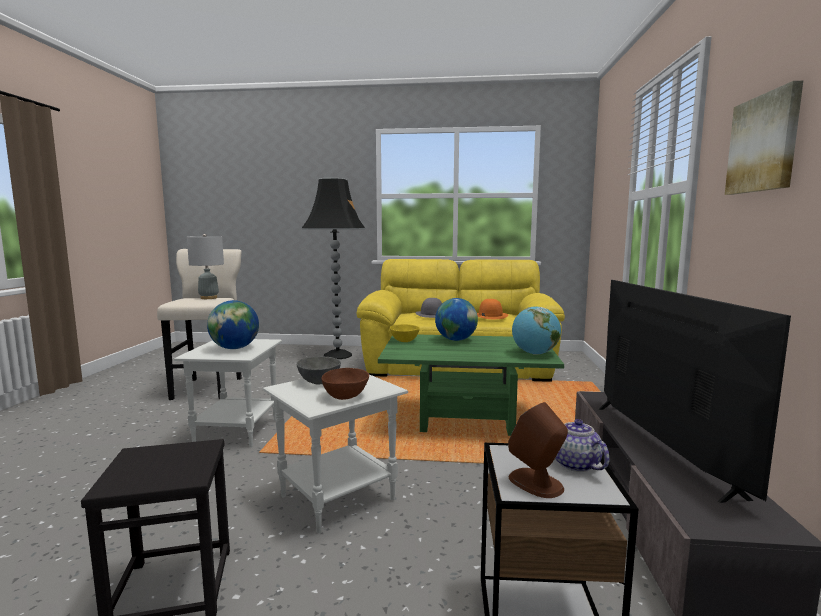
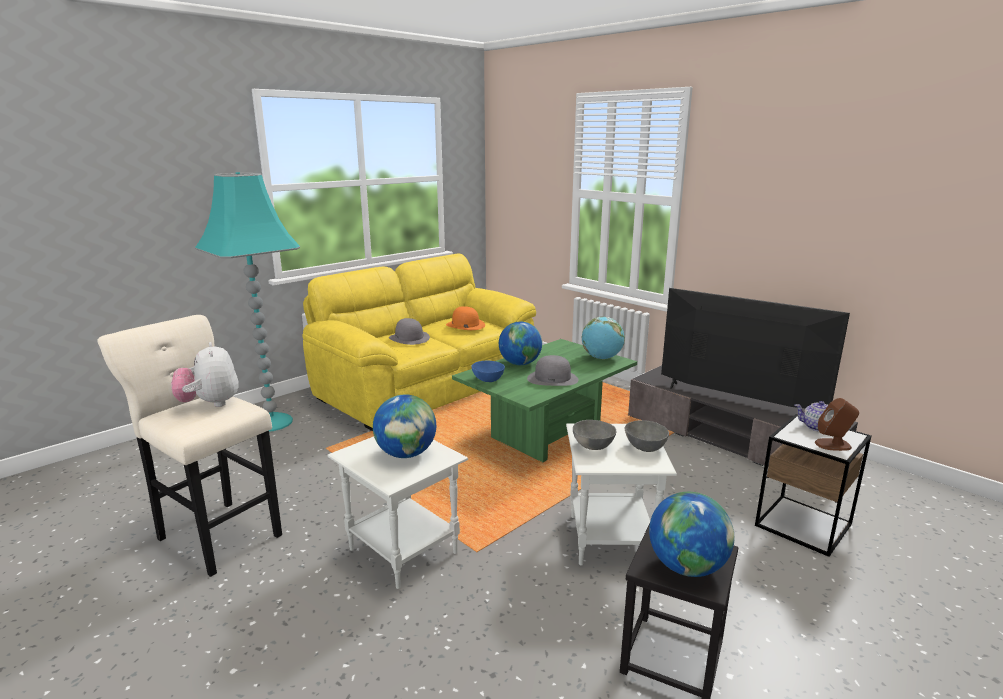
camera: 50 degrees left, 10 degrees up
grey table lamp [187,234,224,299] -> plush toy [171,342,239,407]
black floor lamp [302,178,365,359] -> turquoise floor lamp [195,172,300,432]
brown bowl [321,368,369,400] -> grey bowl [624,420,669,452]
yellow bowl [390,324,420,342] -> blue bowl [471,361,505,382]
picture [725,81,803,195] -> none
none -> grey hat [527,355,579,386]
none -> globe [649,492,734,577]

